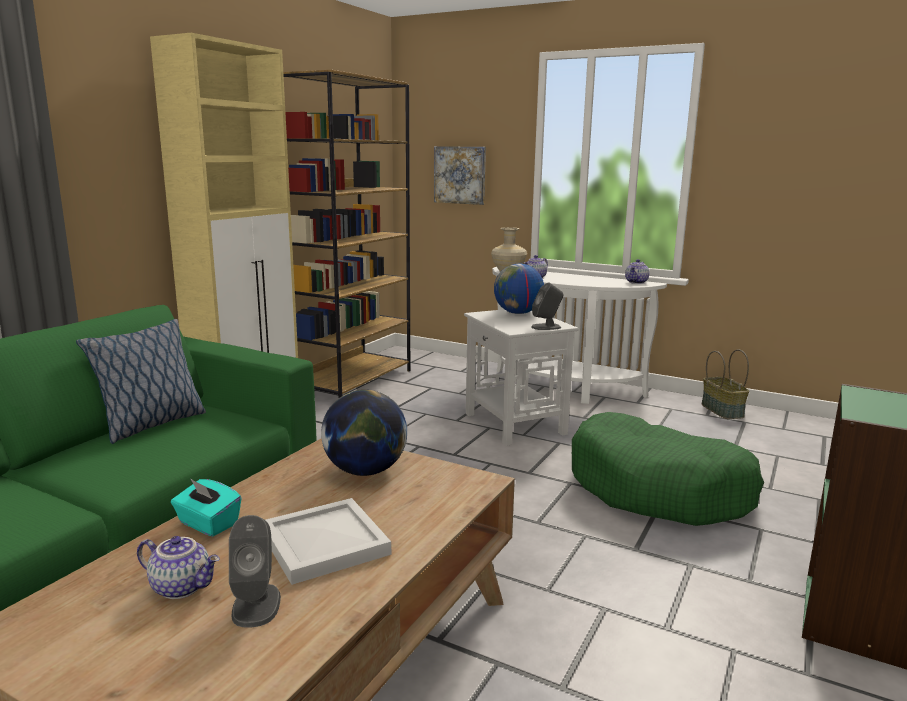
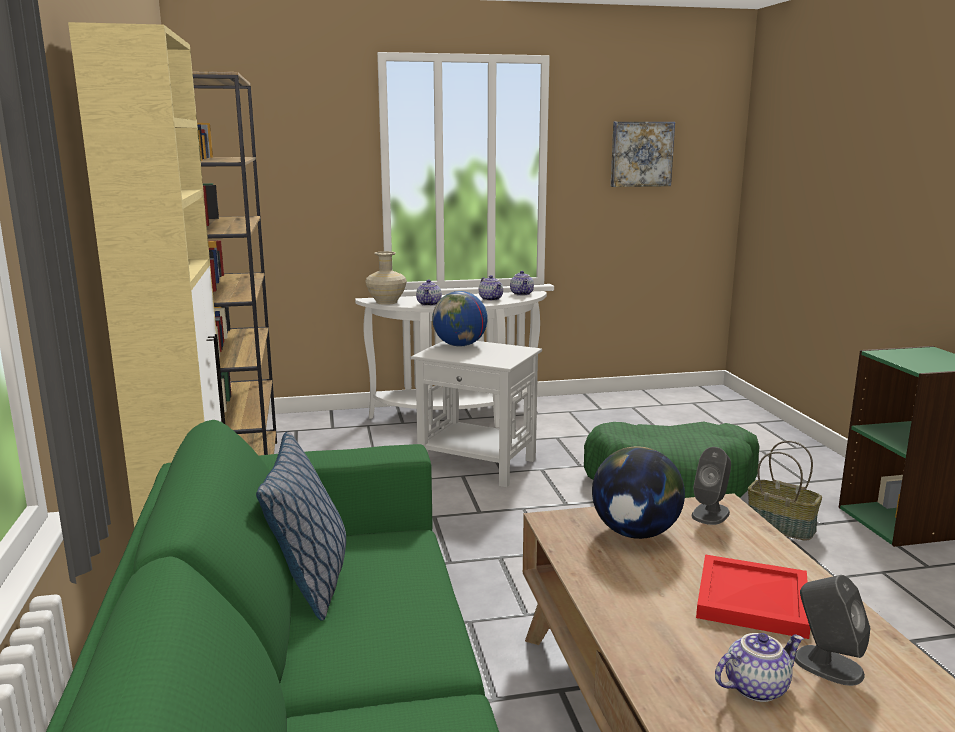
camera: 40 degrees left, 0 degrees up
turquoise tissue box [171,478,241,537] -> none
white tray [266,498,391,585] -> red tray [696,554,810,639]
picture [434,146,486,205] -> picture moved to [611,122,675,187]
grey speaker [532,283,564,330] -> grey speaker moved to [692,447,731,525]
basket [702,349,749,419] -> basket moved to [748,441,822,541]
none -> teapot [479,275,503,301]

